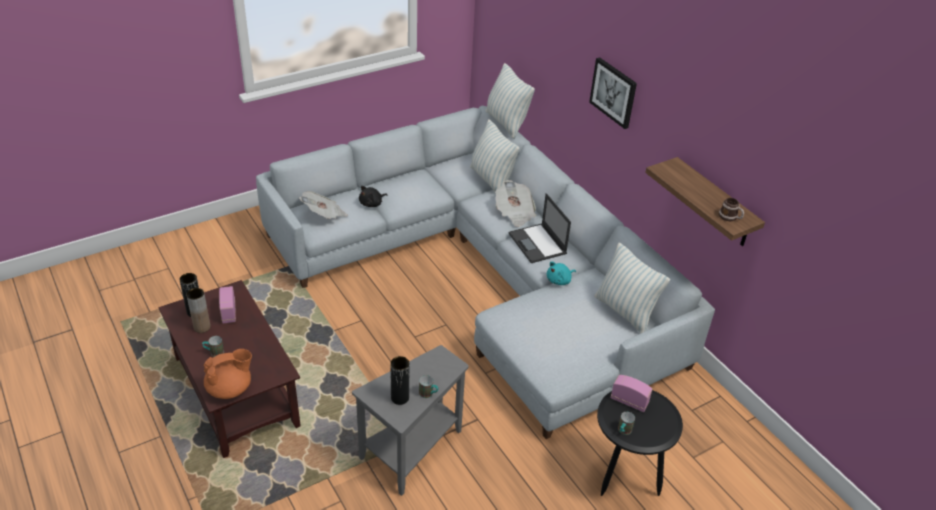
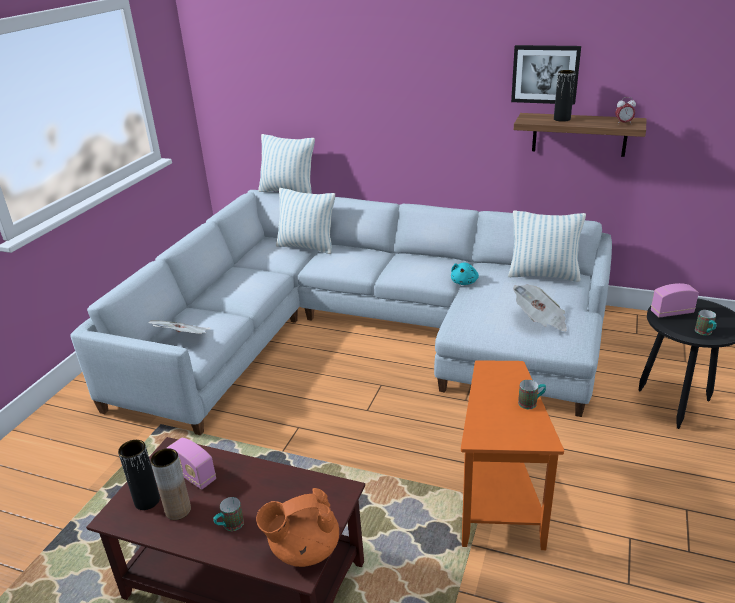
camera: 35 degrees left, 10 degrees down
orange teapot [204,349,252,399] -> orange teapot turned 135 degrees counterclockwise [256,488,339,567]
grey side table [352,345,469,496] -> orange side table [461,360,564,550]
black plush toy [359,186,388,207] -> none
black vase [390,356,409,405] -> black vase moved to [554,70,576,122]
newspaper [495,180,536,227] -> newspaper moved to [513,285,567,331]
laptop [509,193,571,263] -> none
picture [589,57,637,129] -> picture moved to [511,45,581,105]
mug [719,198,744,221] -> alarm clock [615,97,636,124]

